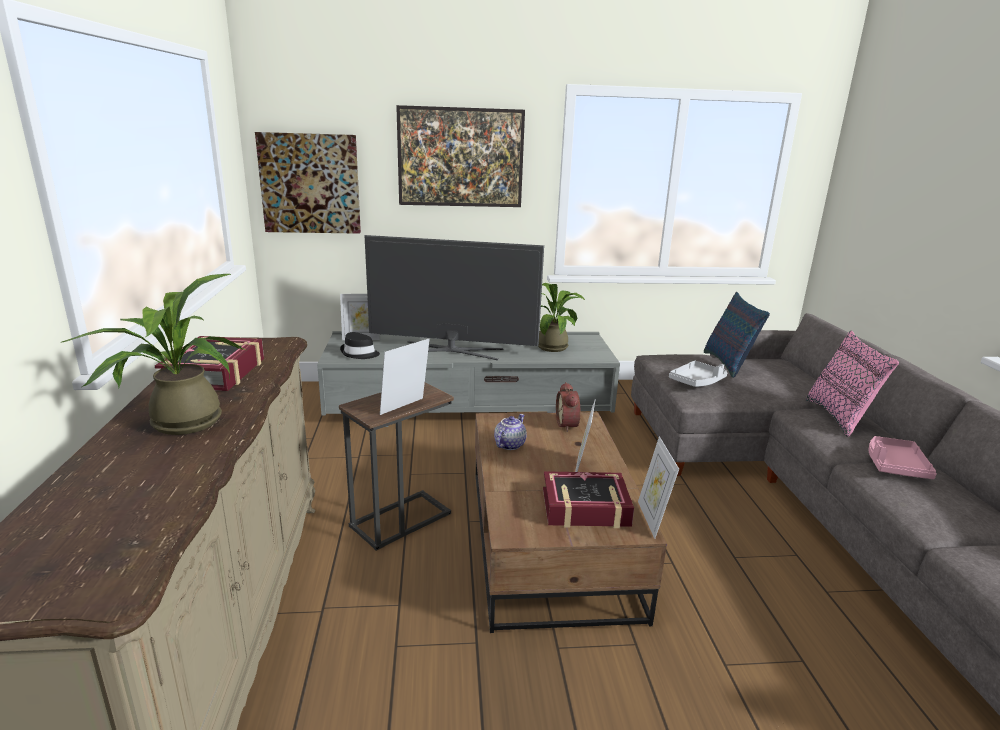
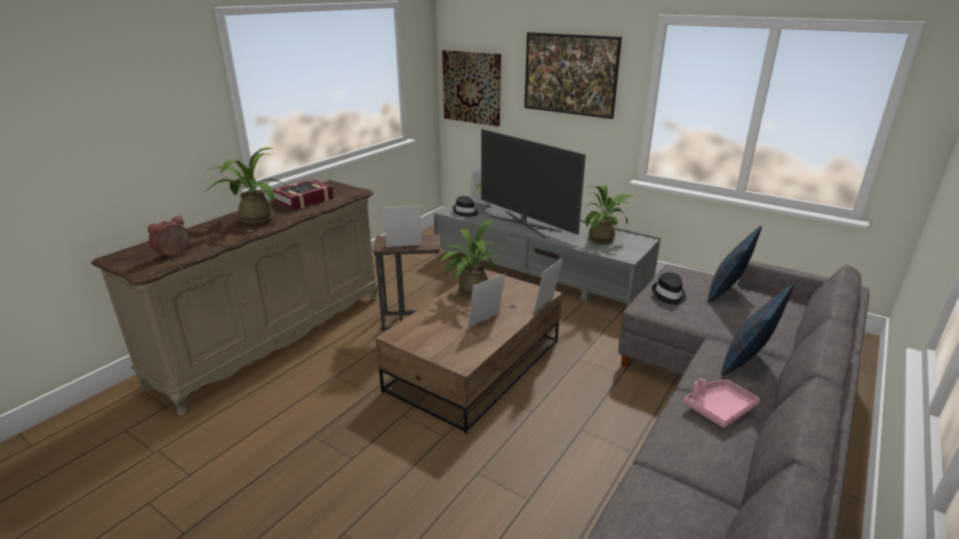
camera: 40 degrees right, 5 degrees up
teapot [494,414,527,450] -> potted plant [439,220,499,298]
book [543,471,634,528] -> none
alarm clock [556,382,580,432] -> alarm clock moved to [148,216,190,258]
picture frame [638,437,679,539] -> picture frame moved to [534,258,563,313]
grey tray [669,361,728,387] -> black hat [652,272,686,305]
pink pillow [806,331,899,437] -> blue pillow [721,284,794,376]

